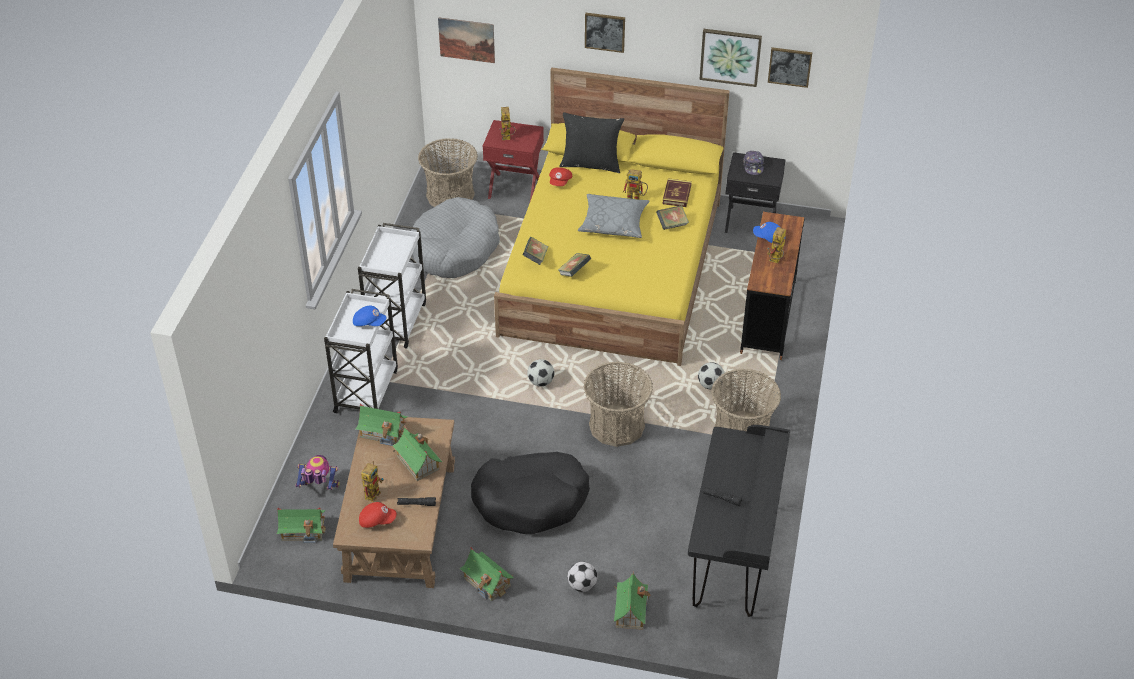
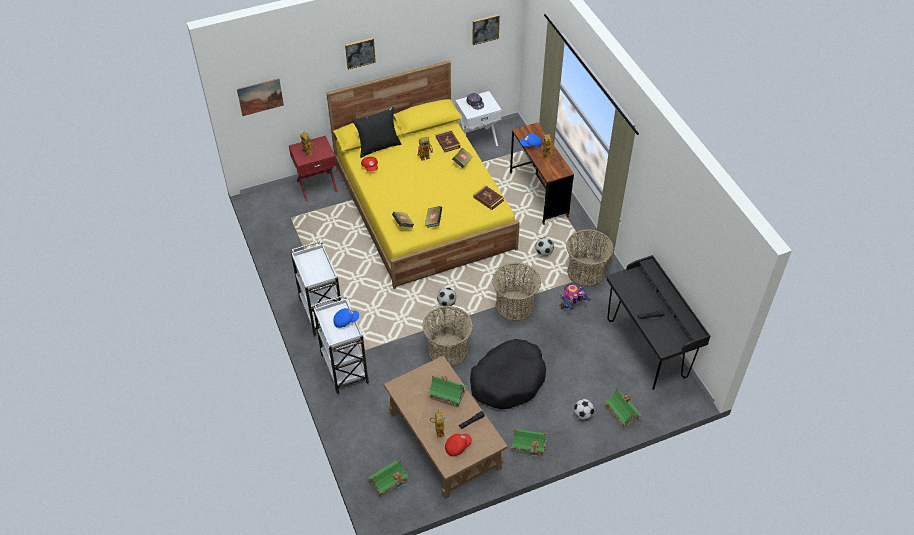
camera: 35 degrees left, 5 degrees up
toy robot [295,455,340,490] -> toy robot moved to [559,284,591,310]
toy house [356,404,408,446] -> none
grey dog bed [411,197,500,278] -> none
basket [418,138,478,207] -> basket moved to [423,306,473,367]
grey pillow [578,194,649,238] -> none
picture [699,29,762,87] -> none
black nightstand [725,152,786,233] -> white nightstand [455,91,502,146]
none -> book [473,185,504,210]

